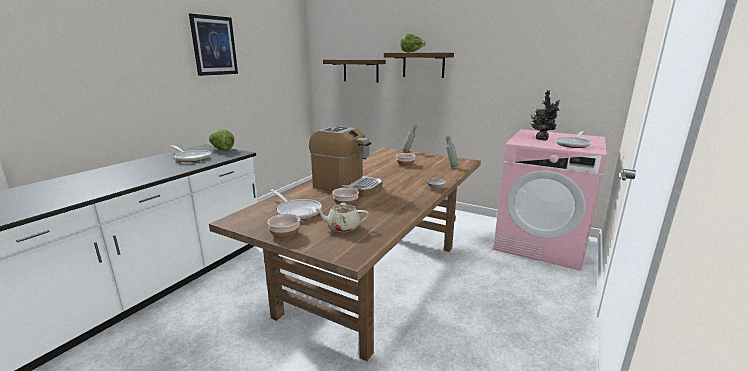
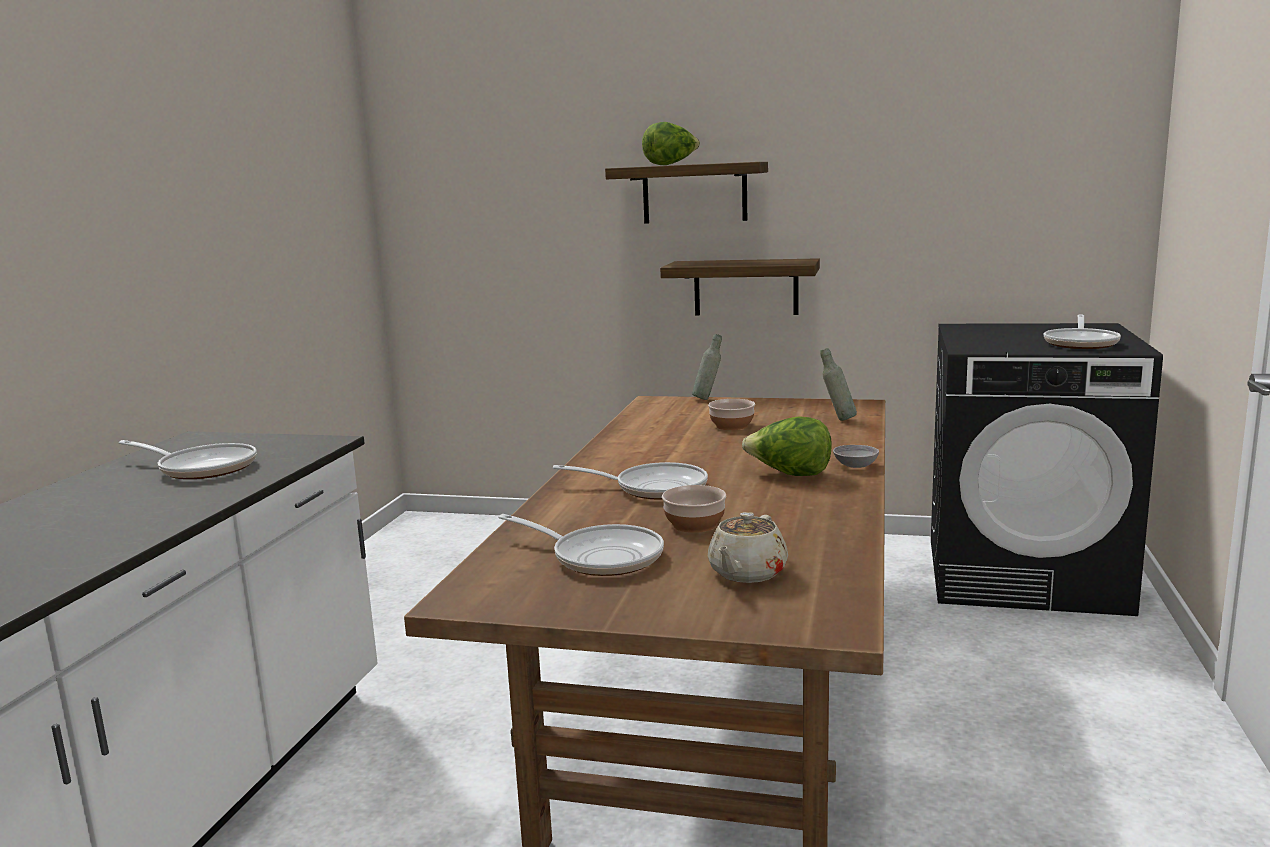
camera: 15 degrees left, 5 degrees down
picture [189,13,238,76] -> none
lettuce [209,129,234,150] -> lettuce moved to [742,416,831,476]
bowl [267,214,300,239] -> none
coffee machine [309,126,382,197] -> frying pan [553,462,708,500]
beige teapot [315,203,369,232] -> beige teapot turned 45 degrees counterclockwise [708,512,788,583]
shelf [323,59,386,82] -> shelf moved to [660,258,820,315]
pink washing machine [493,129,606,271] -> black washing machine [931,323,1163,616]
potted plant [530,90,560,140] -> none

